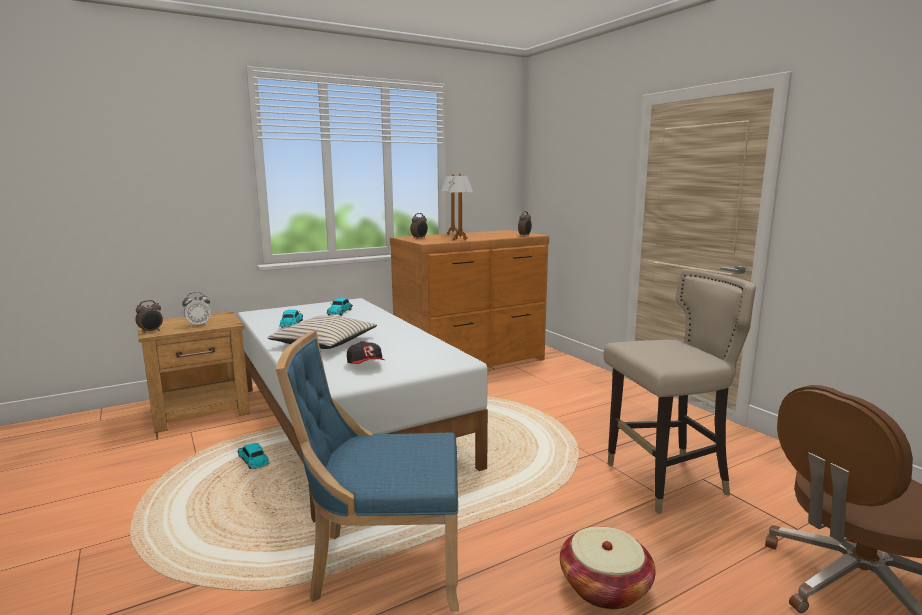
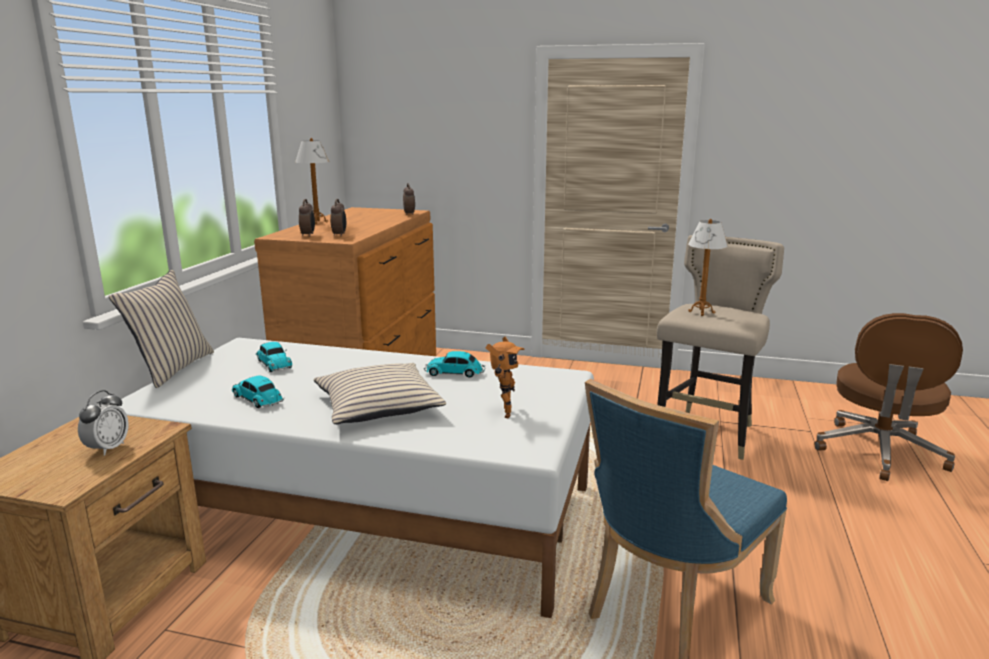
camera: 45 degrees left, 5 degrees up
alarm clock [135,300,163,333] -> alarm clock moved to [330,199,346,237]
toy car [238,443,270,469] -> toy car moved to [424,351,485,378]
cap [347,341,385,364] -> toy robot [486,337,525,418]
table lamp [448,174,473,240] -> table lamp moved to [688,219,728,316]
basket [560,526,655,610] -> none
none -> beige pillow [109,270,214,388]

